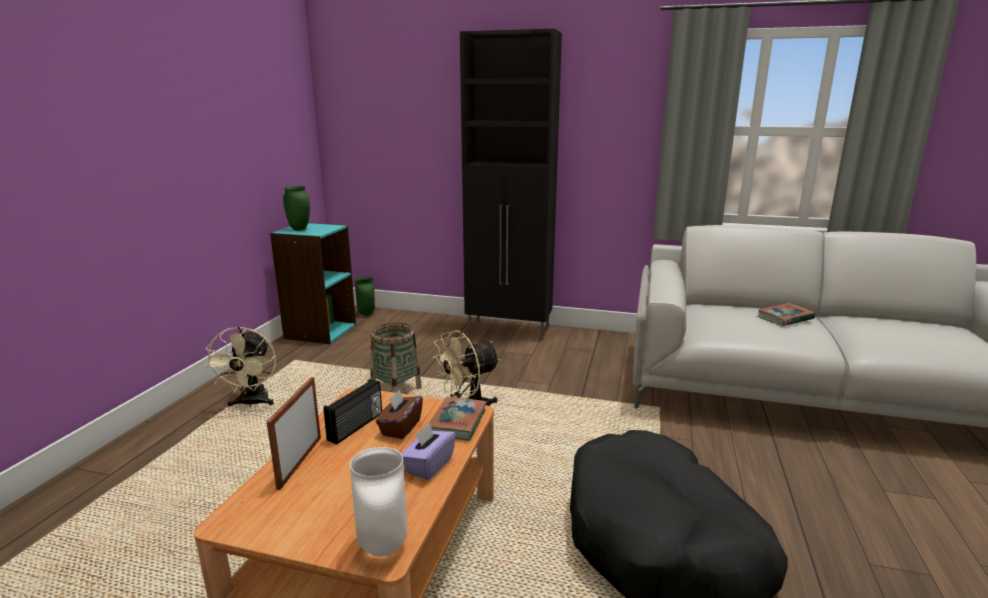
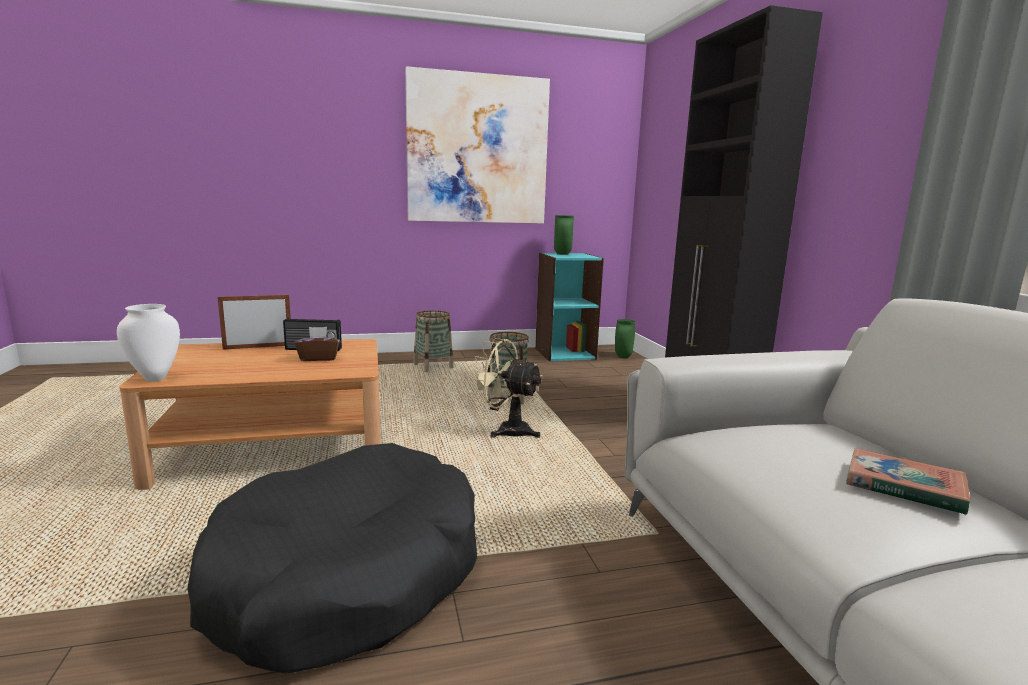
camera: 60 degrees right, 5 degrees down
beige fan [204,326,276,407] -> basket [414,310,453,372]
purple tissue box [401,423,456,480] -> none
book [430,397,487,441] -> none
none -> picture [405,66,550,224]

